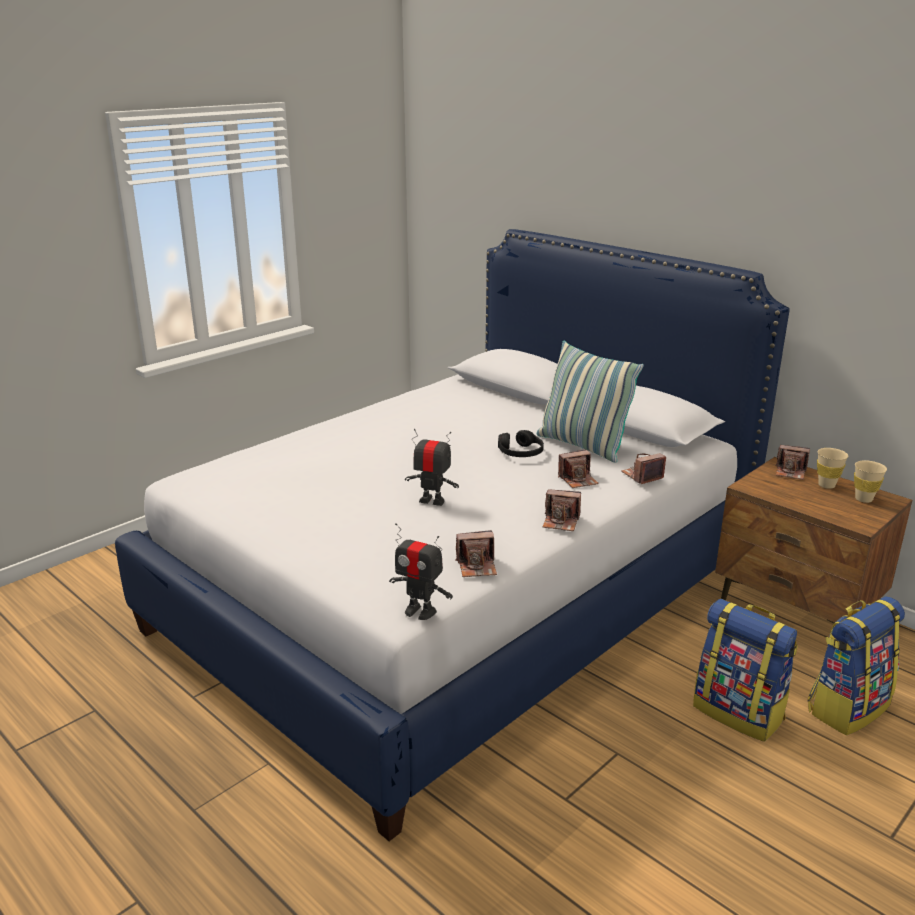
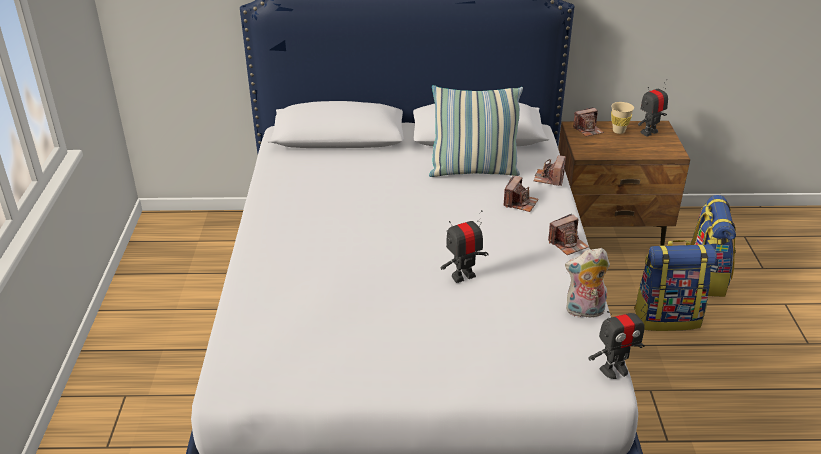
camera: 45 degrees left, 10 degrees up
camera [455,530,497,577] -> plush toy [565,248,610,318]
black headphones [498,430,544,457] -> none
beige cup [854,460,887,503] -> toy robot [638,79,668,137]

